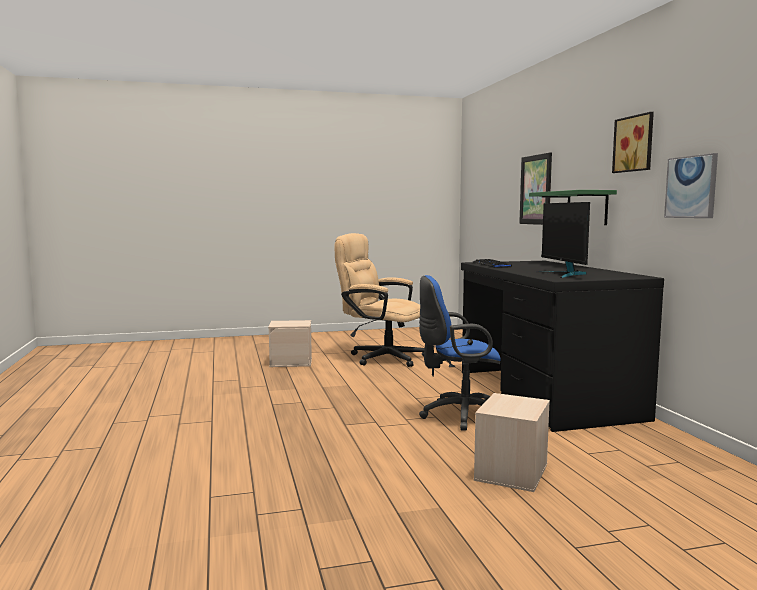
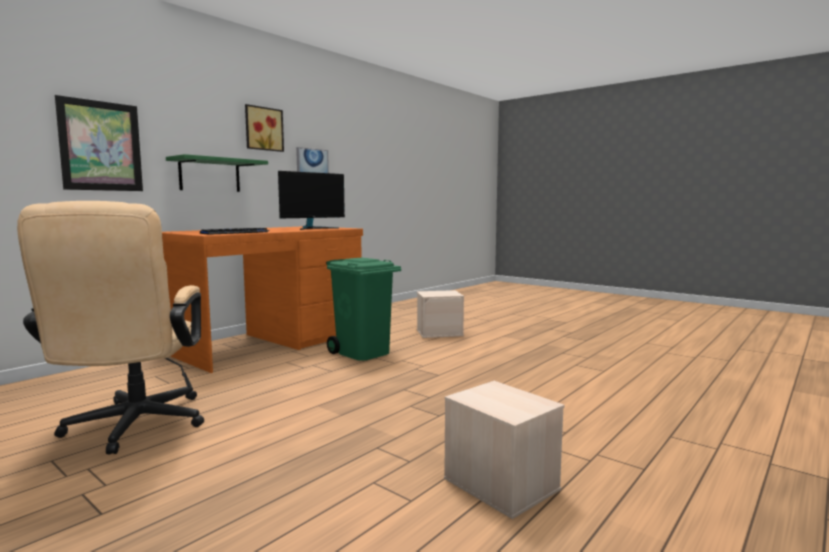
camera: 125 degrees left, 0 degrees up
beige storage box [268,320,312,367] -> beige storage box moved to [444,381,565,519]
blue office chair [419,275,501,431] -> green trash can [326,257,401,361]
black desk [461,261,664,432] -> orange desk [162,226,363,373]

